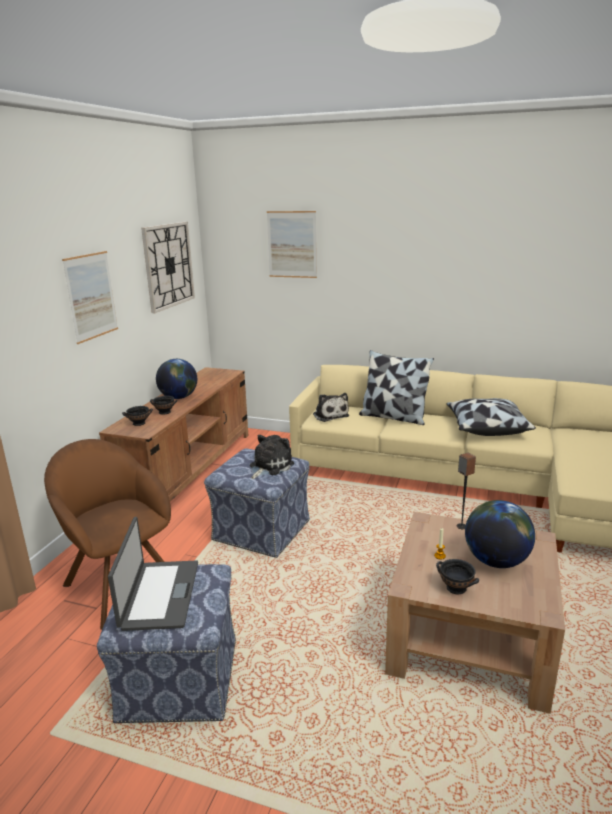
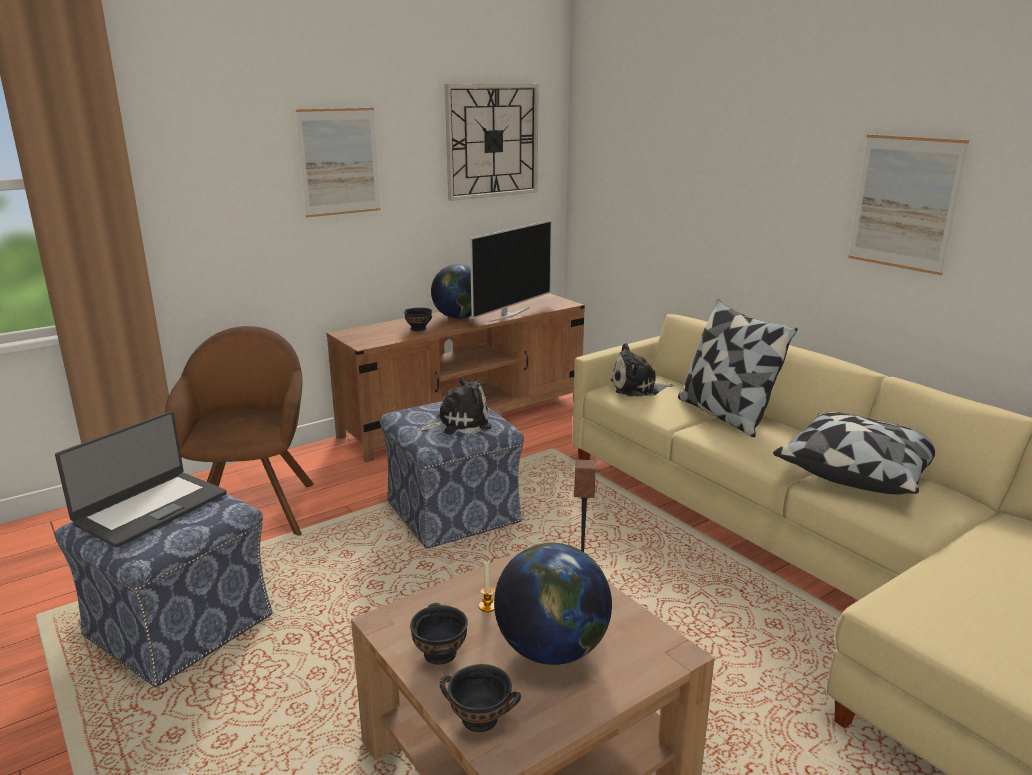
camera: 35 degrees right, 0 degrees up
black bowl [122,406,153,426] -> black bowl moved to [440,664,521,732]
picture [267,211,317,278] -> picture moved to [848,134,969,275]
plush toy [313,393,349,422] -> plush toy turned 75 degrees clockwise [610,343,673,396]
none -> television [470,220,552,322]

